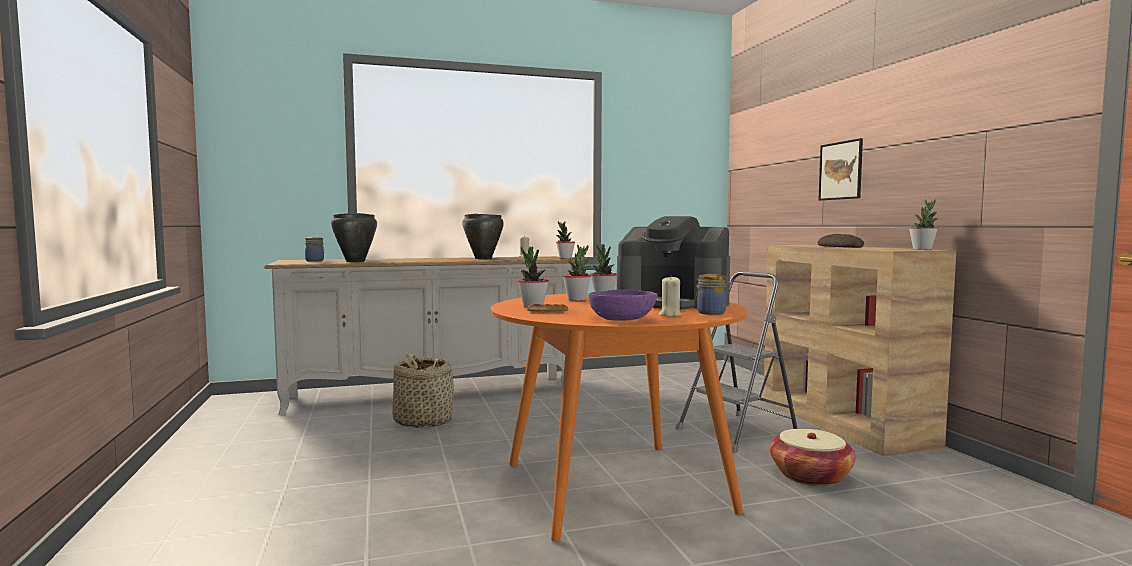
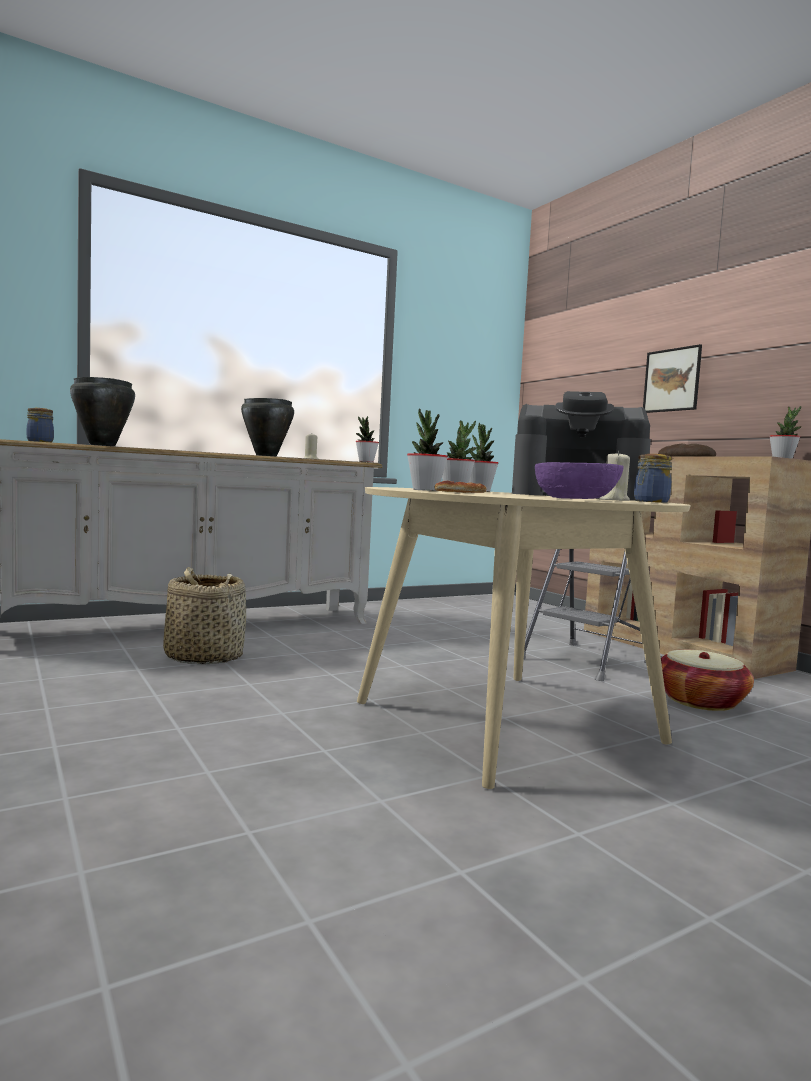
camera: 15 degrees left, 0 degrees up
orange dining table [491,293,748,542] -> beige dining table [357,487,691,789]

